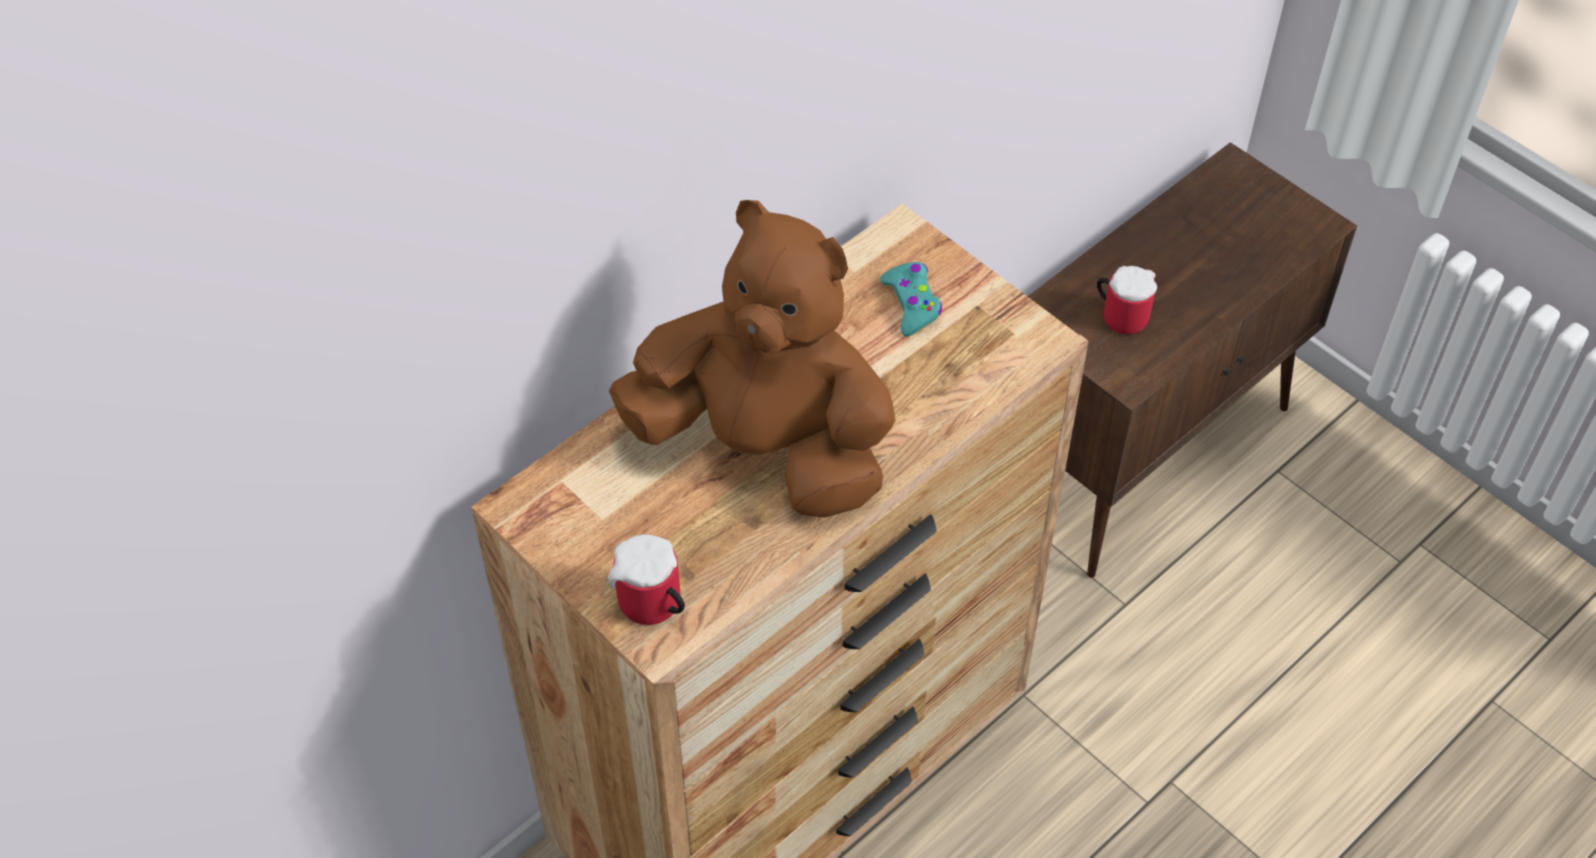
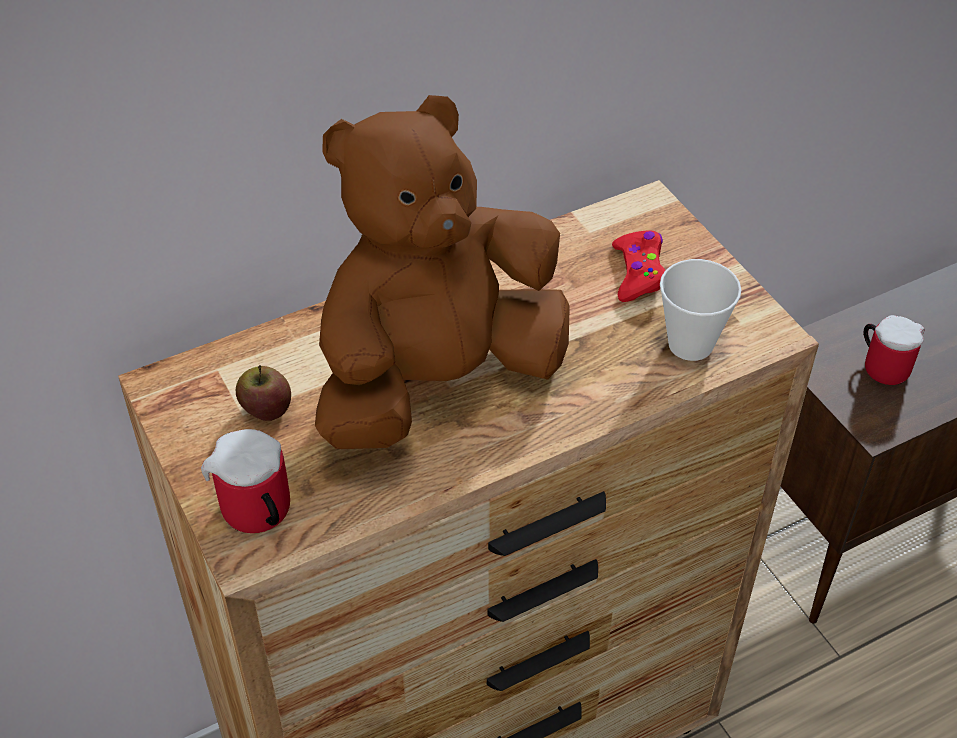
camera: 15 degrees right, 5 degrees down
brown plush toy [609,200,895,518] -> brown plush toy turned 75 degrees counterclockwise [315,95,570,449]
turquoise game controller [880,262,942,337] -> red game controller [612,230,665,302]
none -> apple [236,365,291,421]
none -> cup [660,259,741,361]

